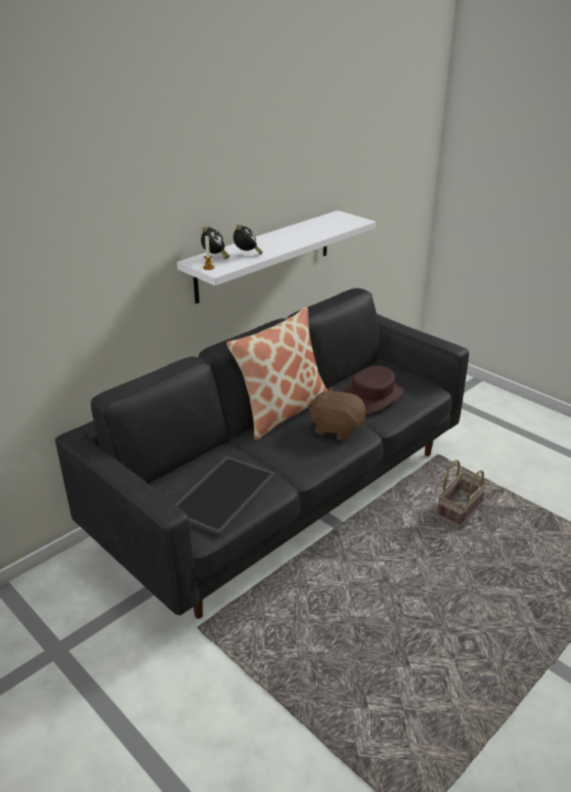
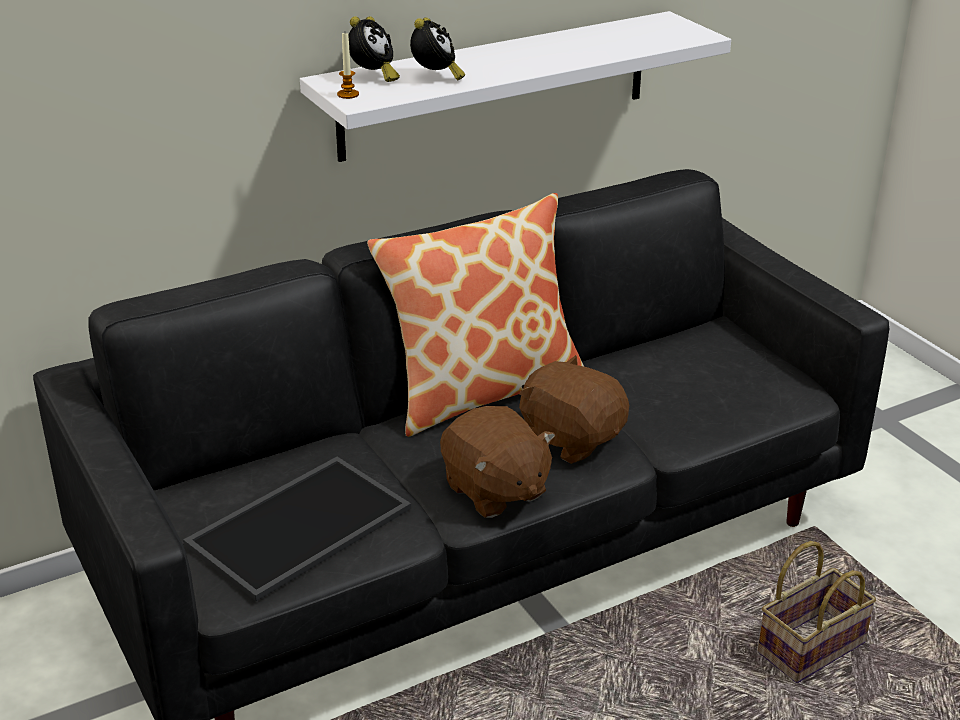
camera: 15 degrees right, 0 degrees up
brown hat [342,366,404,414] -> none
none -> brown plush toy [440,406,555,518]

